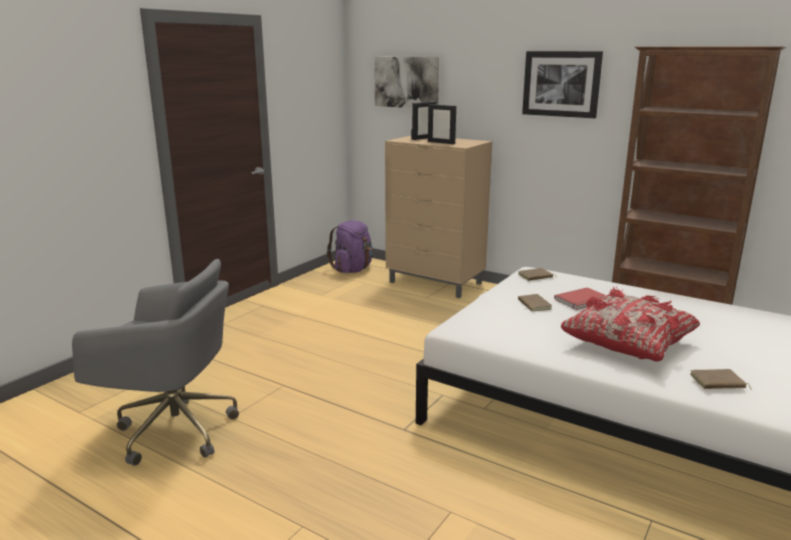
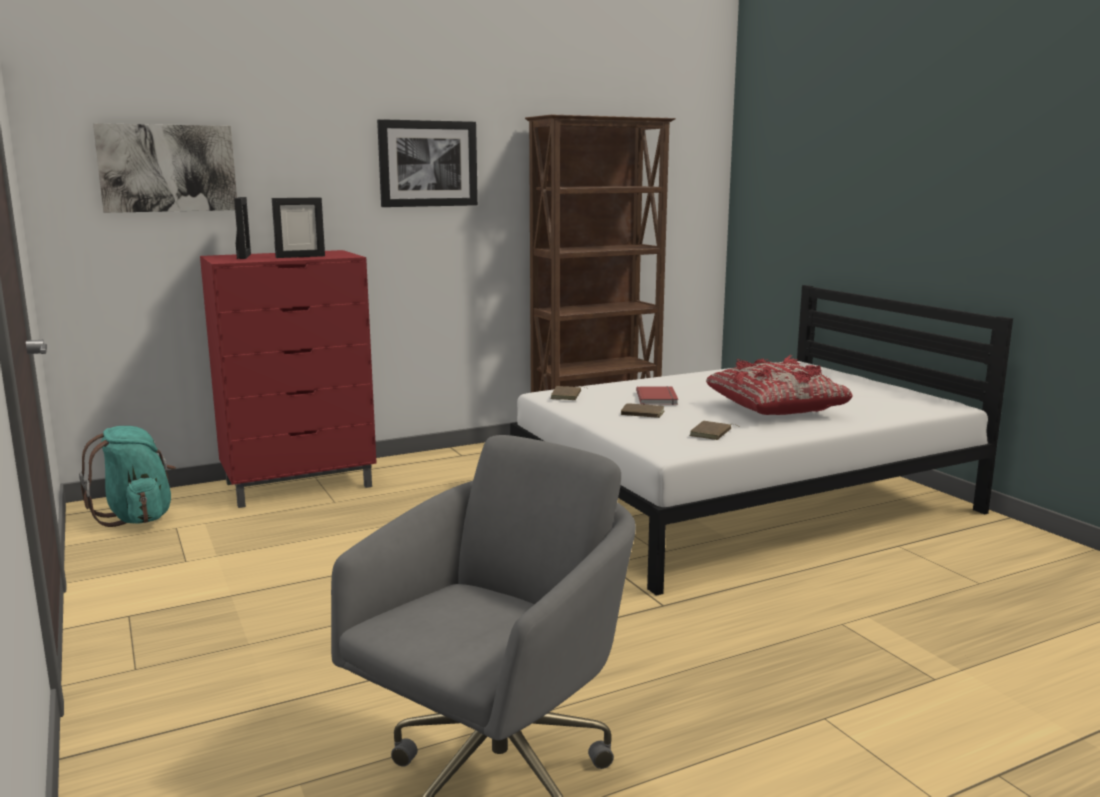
camera: 60 degrees left, 5 degrees down
purple backpack [327,220,373,273] -> turquoise backpack [79,426,176,527]
beige dresser [385,136,492,298] -> red dresser [200,250,377,508]
brown book [690,369,752,390] -> brown book moved to [689,421,738,440]

